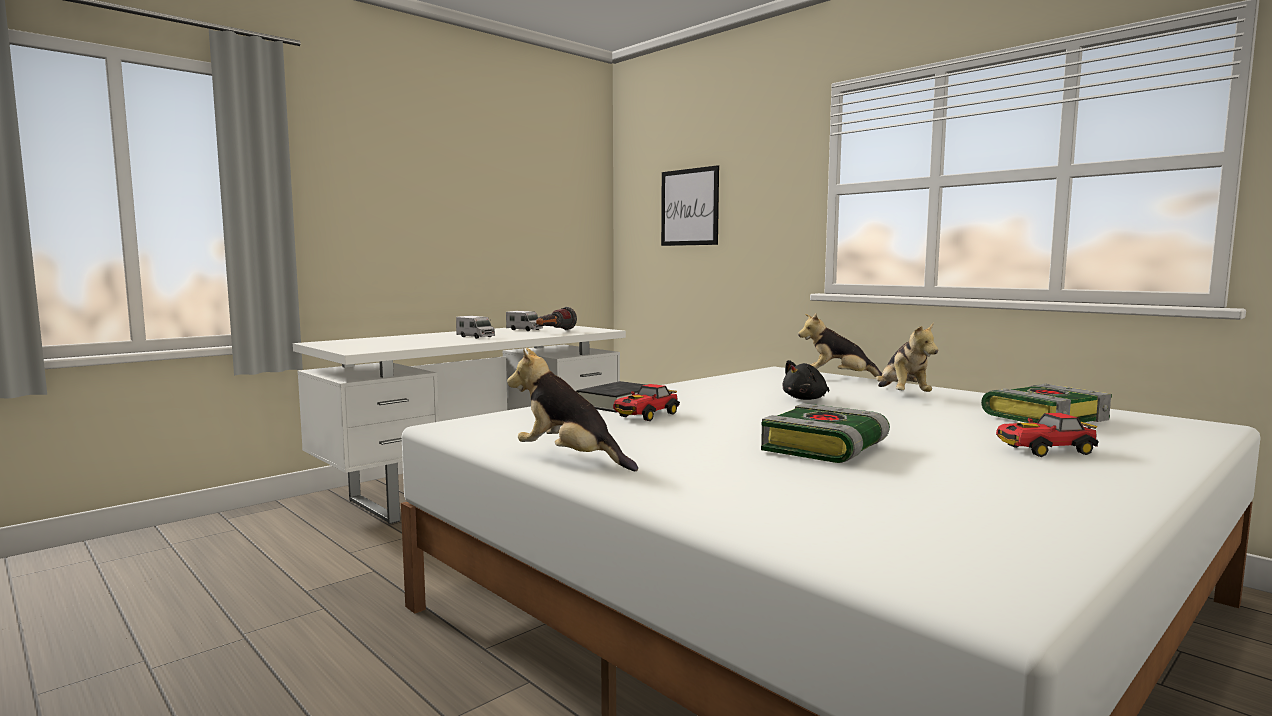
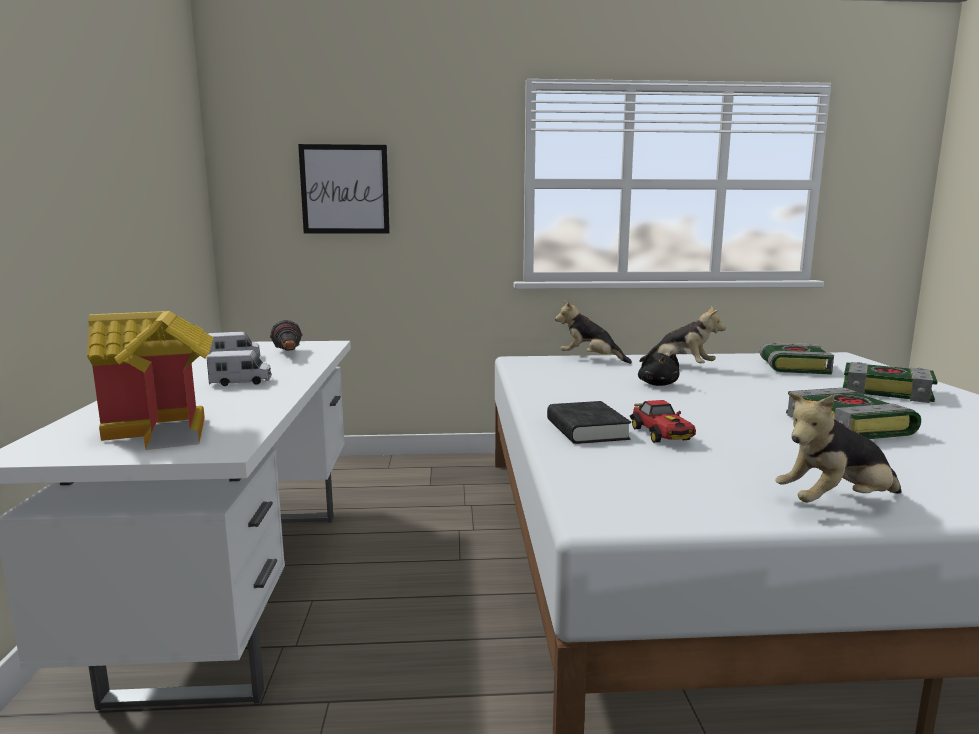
camera: 50 degrees left, 5 degrees up
plush toy [798,313,882,377] -> plush toy turned 60 degrees clockwise [555,301,632,364]
toy car [996,413,1099,457] -> book [843,362,938,403]
none -> toy house [87,311,214,450]

